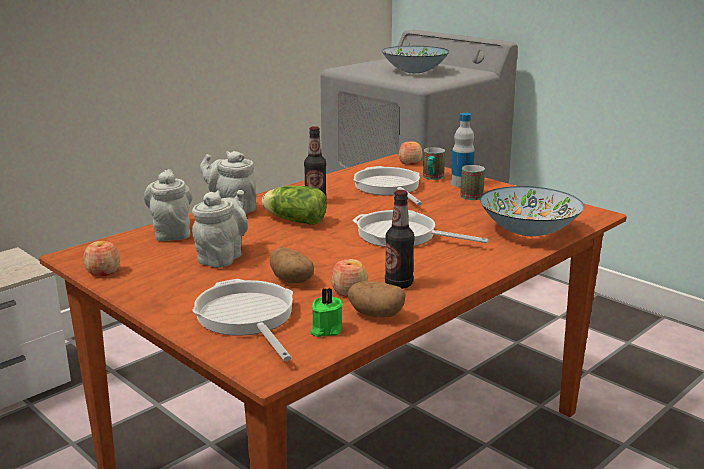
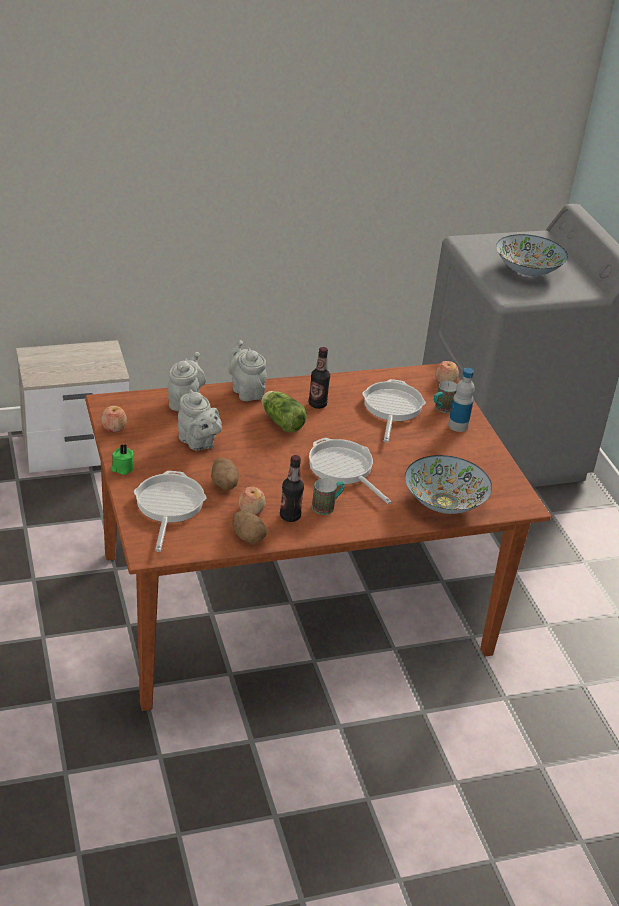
camera: 25 degrees right, 15 degrees up
grey teapot [192,190,248,268] -> grey teapot turned 90 degrees clockwise [178,389,222,451]
green candle [310,288,343,337] -> green candle moved to [111,444,134,475]
mug [460,165,485,200] -> mug moved to [312,478,345,515]

